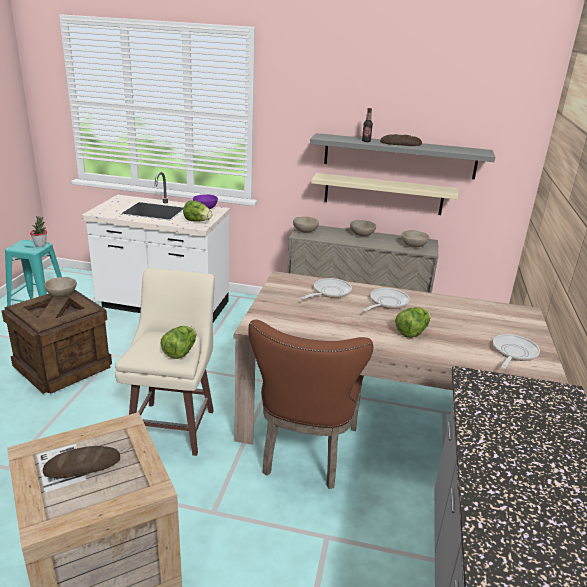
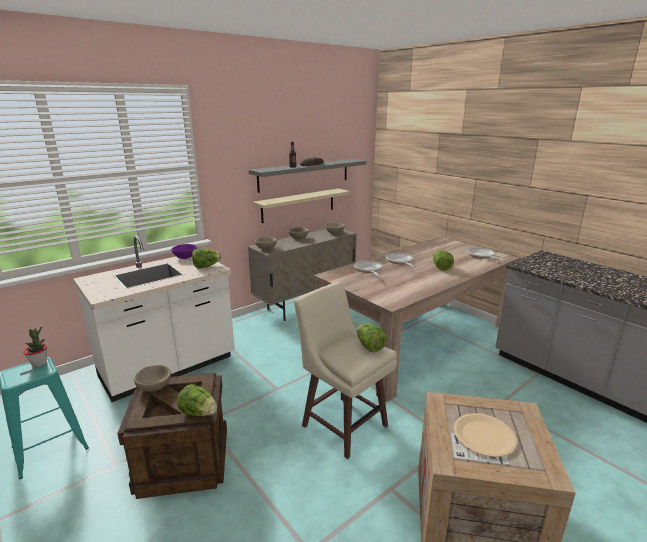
camera: 50 degrees left, 5 degrees down
bread [43,446,120,478] -> beige plate [454,413,517,457]
brown chair [248,320,373,489] -> none
none -> lettuce [177,384,217,416]

